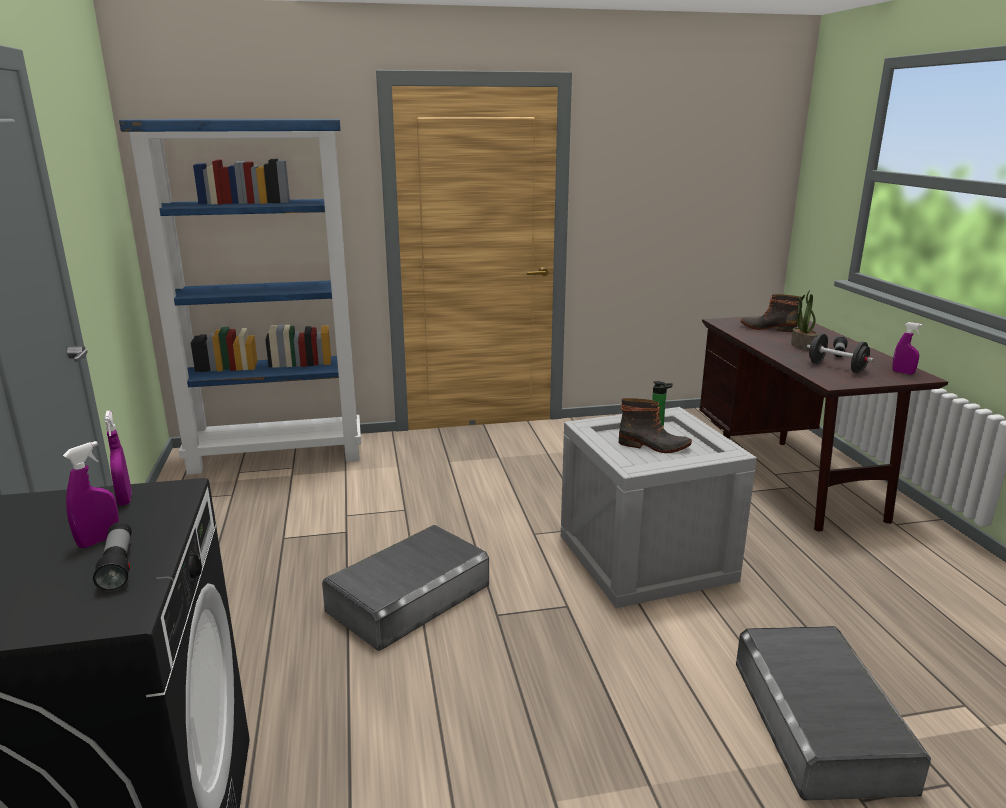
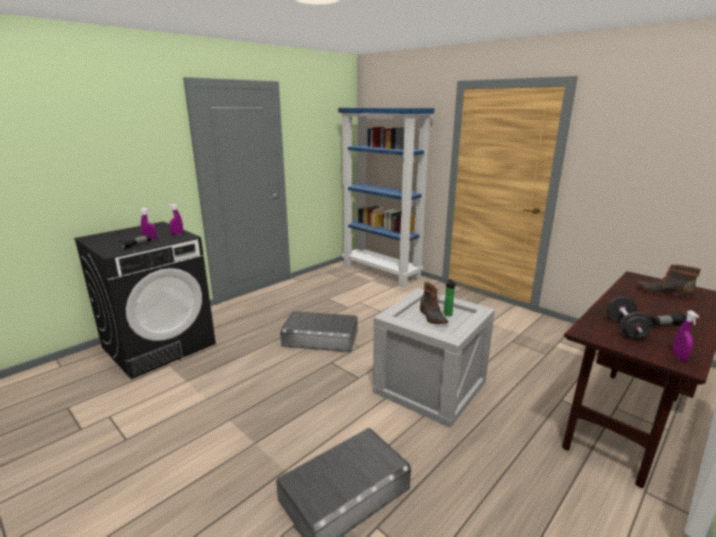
camera: 55 degrees right, 0 degrees up
boot [741,294,801,332] -> boot turned 45 degrees counterclockwise [637,264,701,299]
potted plant [791,290,818,350] -> none

